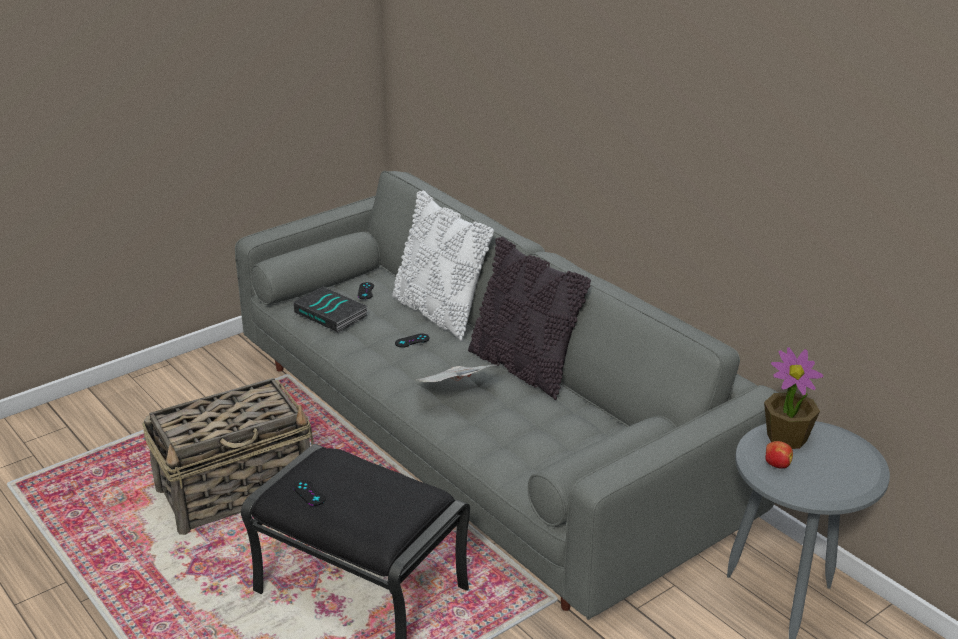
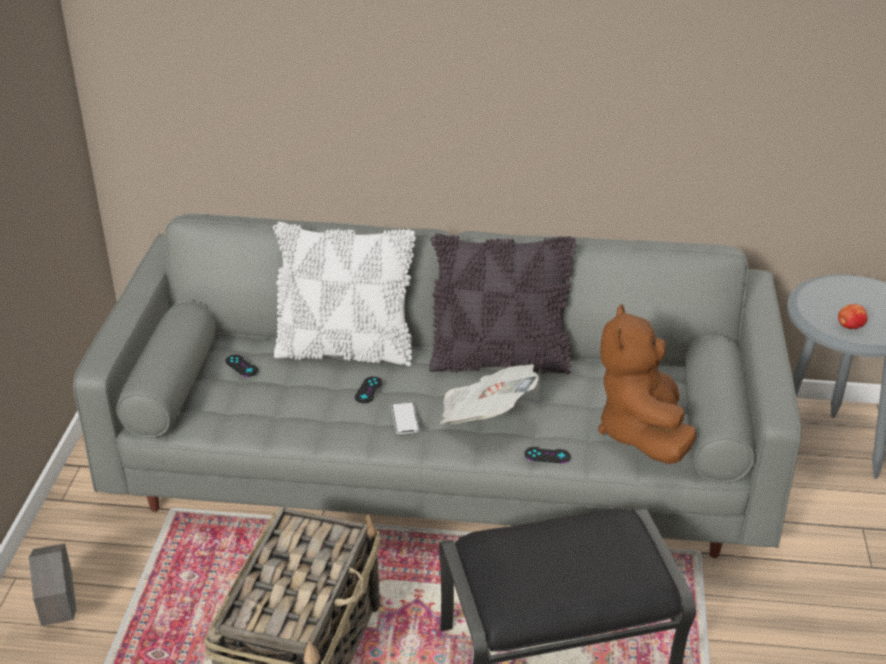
camera: 45 degrees left, 5 degrees up
book [293,287,367,332] -> none
black game controller [293,480,326,506] -> black game controller moved to [524,447,571,463]
potted plant [764,348,823,449] -> none
none -> grey planter [29,543,76,626]
none -> phone [391,402,420,434]
none -> brown plush toy [598,304,696,464]

